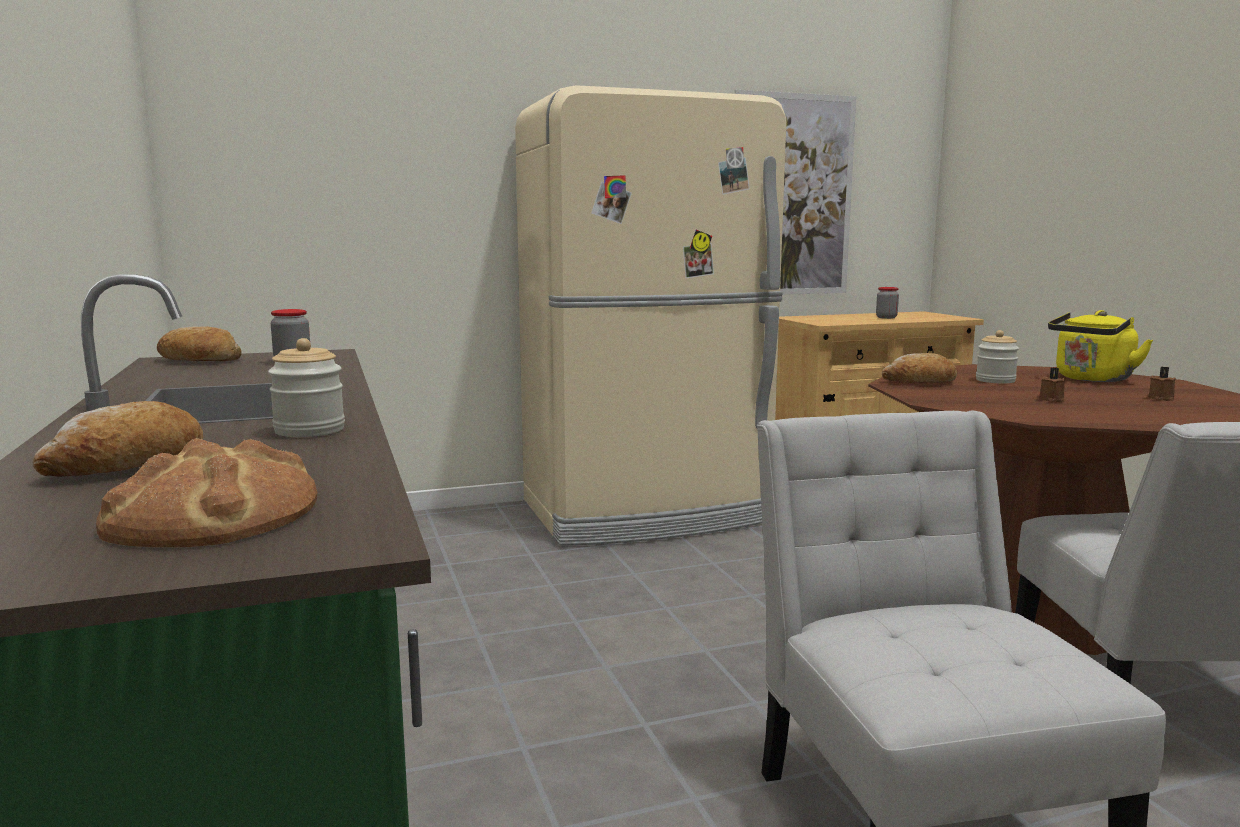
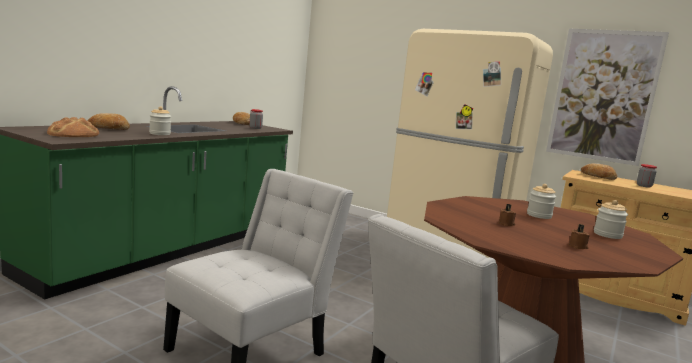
camera: 50 degrees right, 0 degrees up
bread [882,353,957,383] -> bread moved to [581,163,617,180]
yellow kettle [1048,310,1153,382] -> jar [594,200,628,239]

